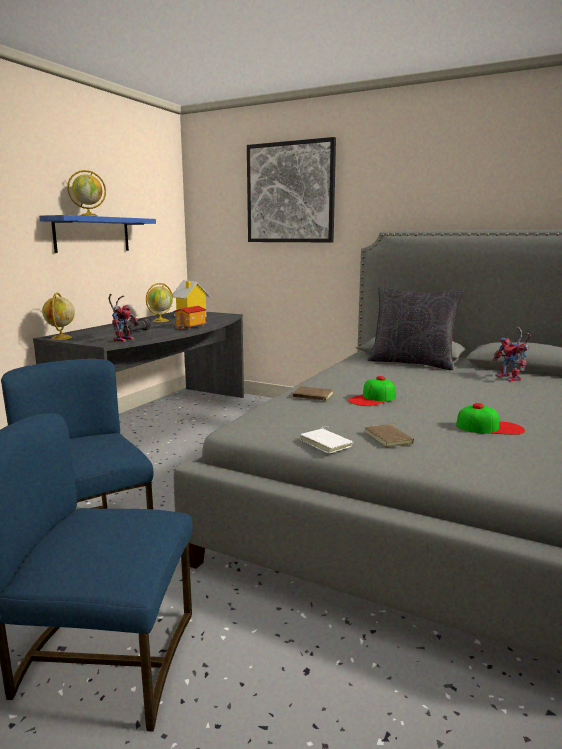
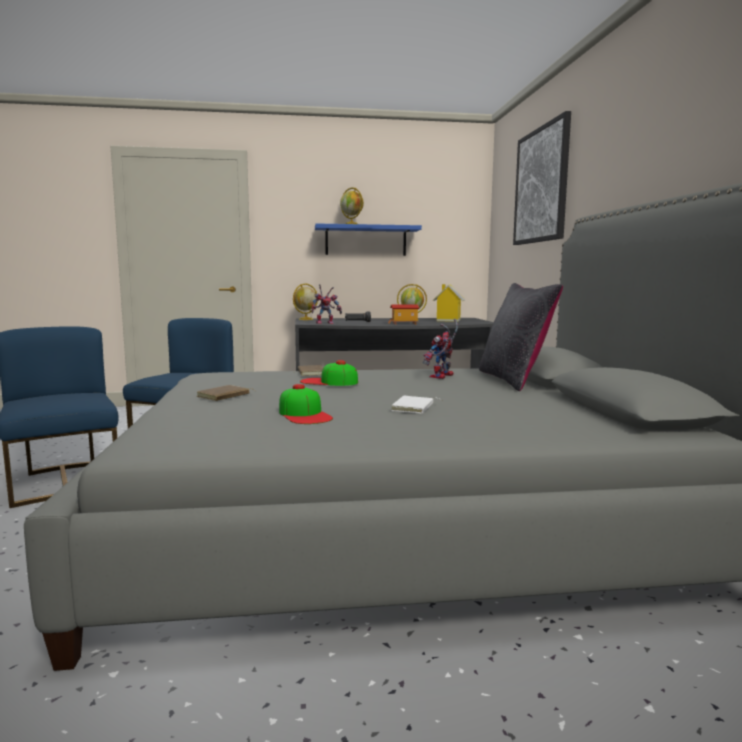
camera: 55 degrees right, 5 degrees down
white book [300,427,353,454] -> white book moved to [391,396,442,414]
toy robot [493,327,531,382] -> toy robot moved to [423,319,458,379]

